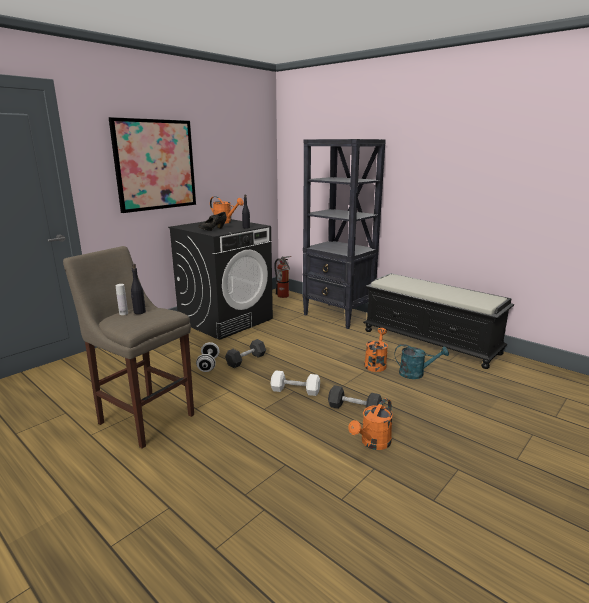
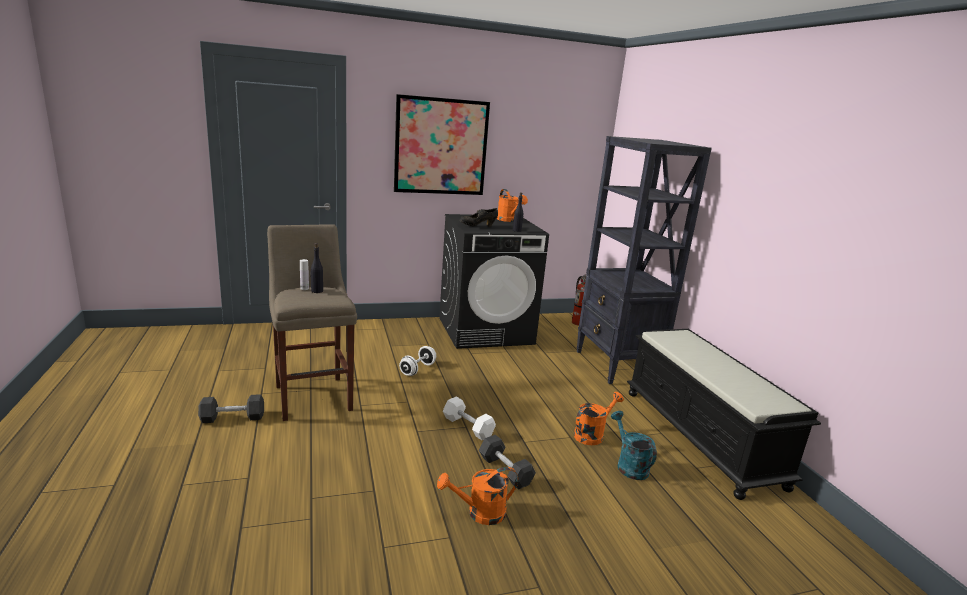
camera: 30 degrees right, 0 degrees up
black dumbbell [225,339,266,368] -> black dumbbell moved to [198,394,264,423]
turquoise watering can [395,344,449,379] -> turquoise watering can turned 150 degrees counterclockwise [611,411,657,480]

